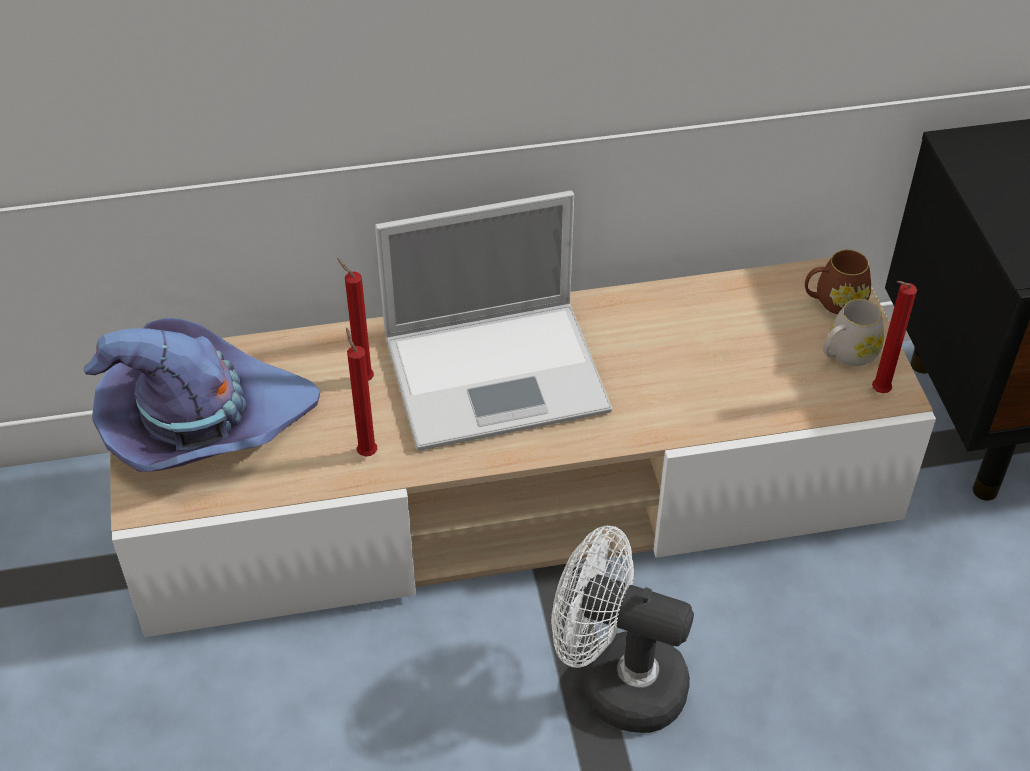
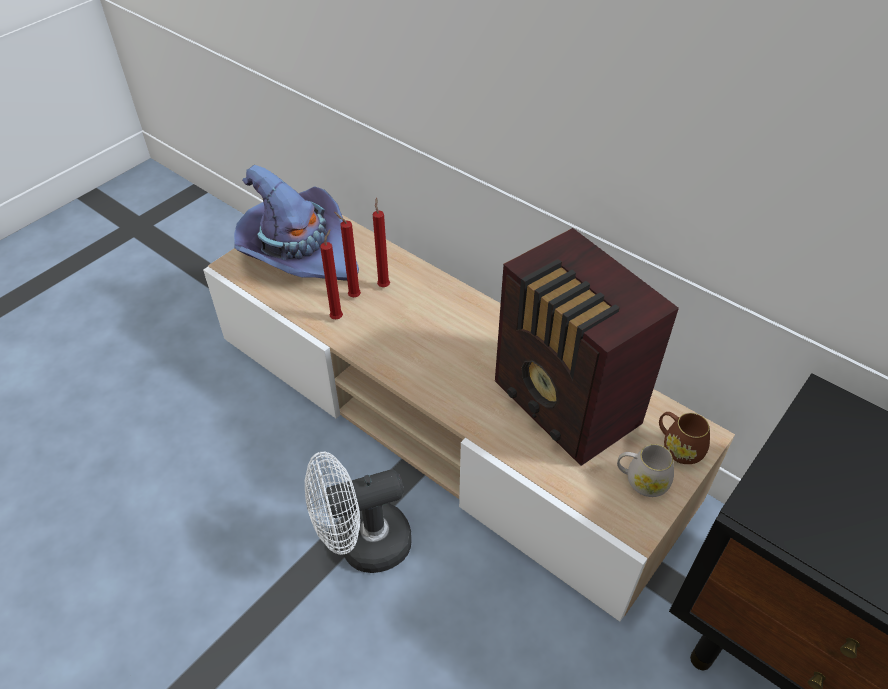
camera: 50 degrees right, 0 degrees up
laptop [375,191,612,451] -> none
white fan [551,526,694,733] -> white fan turned 90 degrees counterclockwise [305,452,412,573]
red candle [872,281,917,393] -> red candle moved to [334,212,361,297]
none -> radio [495,228,679,466]

